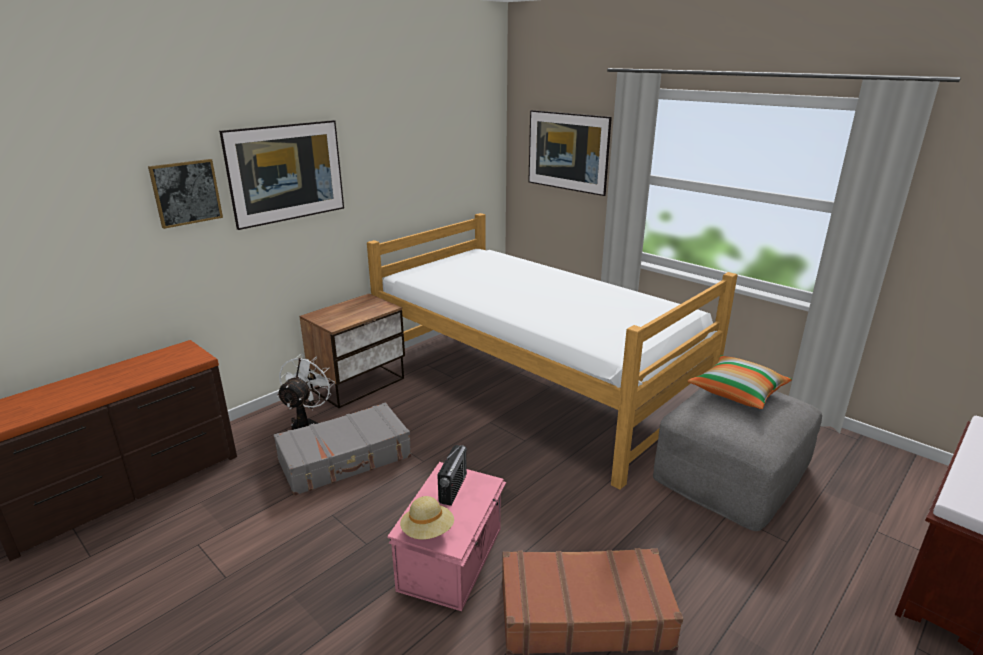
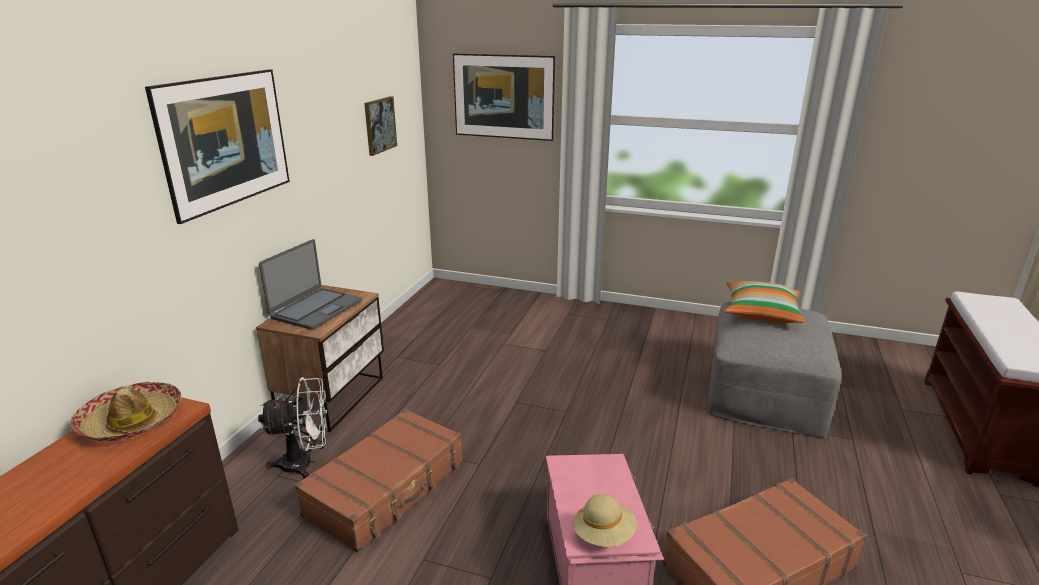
camera: 25 degrees left, 0 degrees up
picture [148,159,223,229] -> picture moved to [364,96,397,156]
grey suitcase [274,402,411,496] -> brown suitcase [295,409,463,553]
white fan [277,354,335,430] -> white fan turned 90 degrees clockwise [258,377,328,479]
bed [367,213,737,490] -> none
radio [437,445,467,506] -> none
none -> hat [70,382,181,441]
none -> laptop [259,239,362,330]

